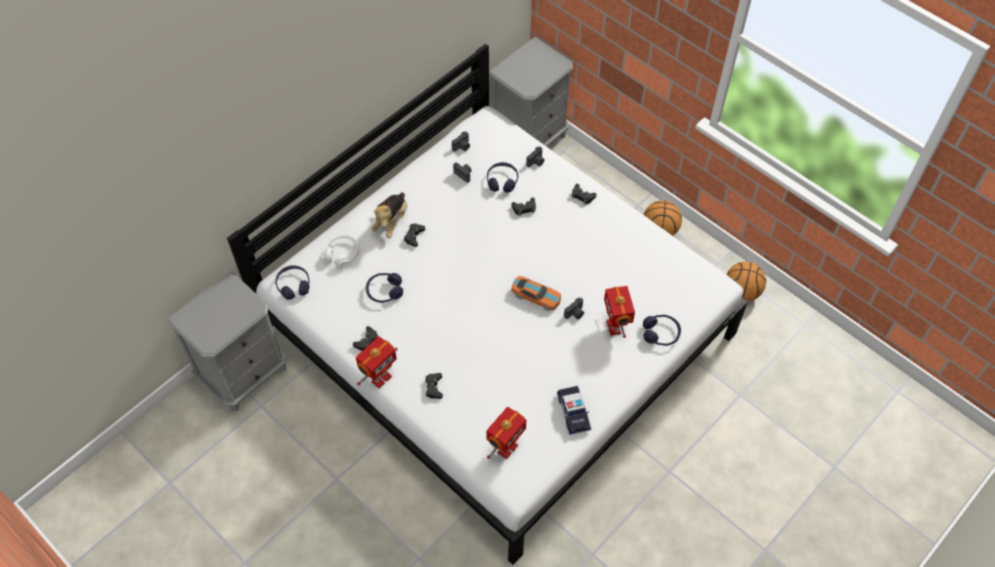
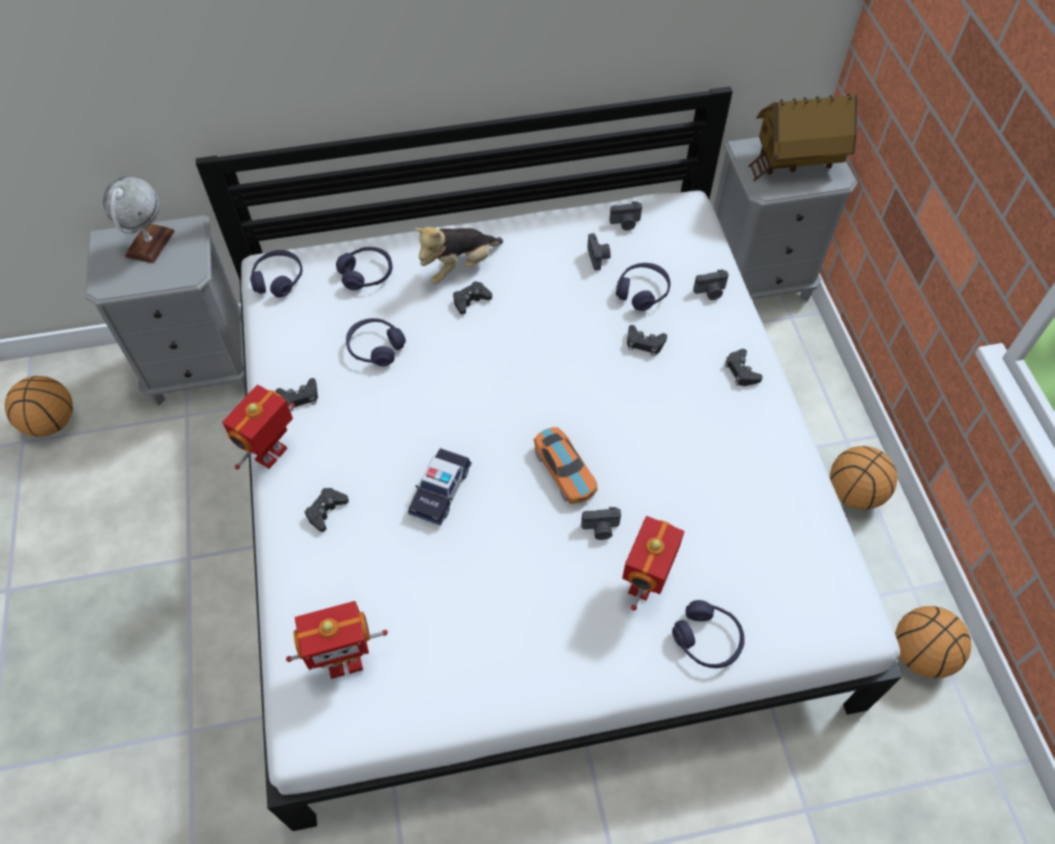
camera: 35 degrees right, 0 degrees up
white headphones [324,235,360,268] -> purple headphones [336,247,393,290]
toy robot [356,336,398,389] -> toy robot turned 135 degrees clockwise [222,385,295,469]
toy car [557,386,591,435] -> toy car moved to [408,448,472,526]
none -> basketball [4,376,73,437]
none -> globe [103,177,175,263]
none -> toy house [748,94,857,181]

